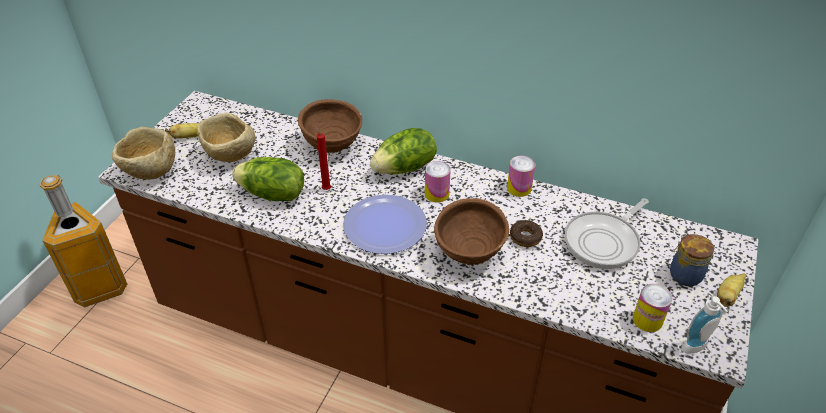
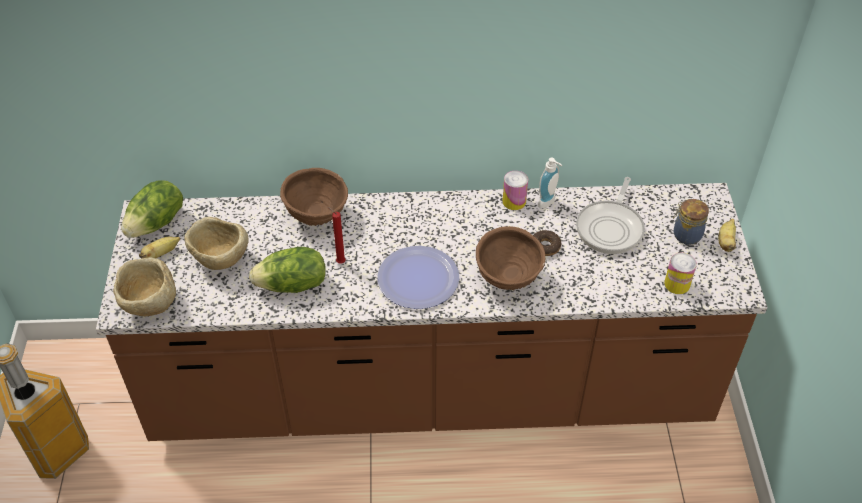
camera: 25 degrees left, 5 degrees up
lettuce [370,128,437,174] -> lettuce moved to [121,180,183,238]
can [425,161,451,203] -> none
soap dispenser [681,296,728,353] -> soap dispenser moved to [538,158,562,208]

